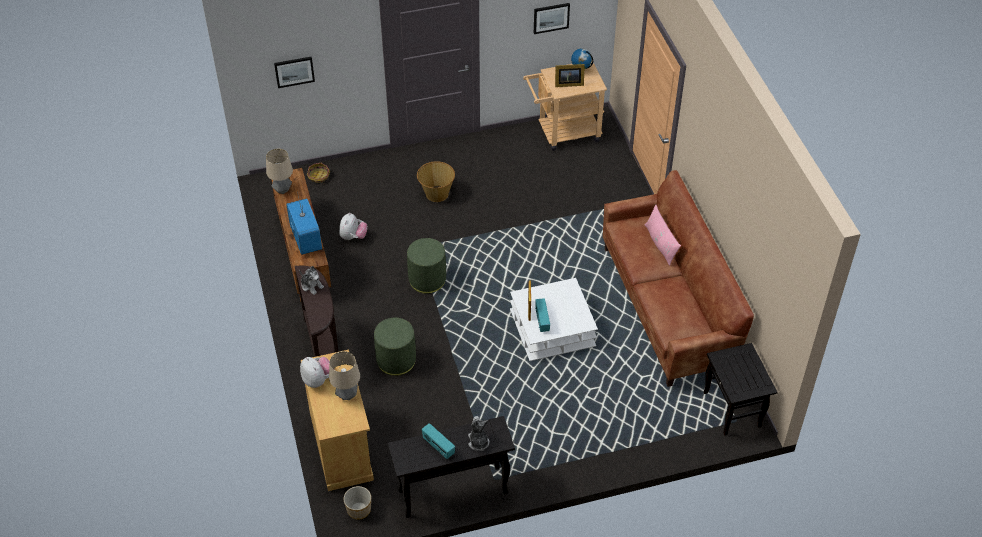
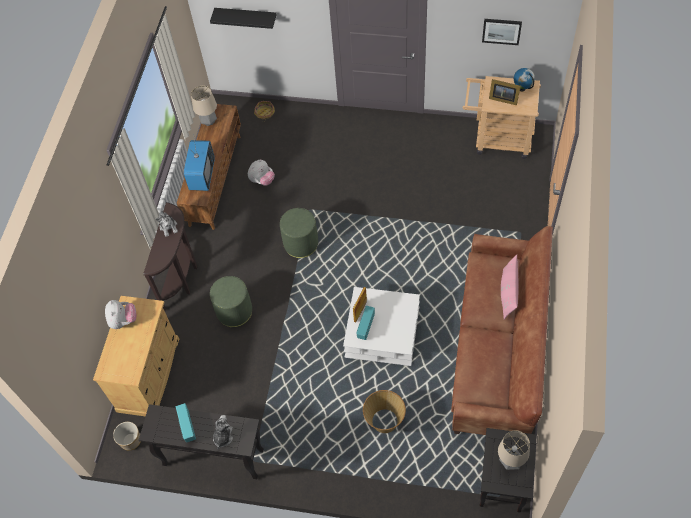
camera: 30 degrees right, 10 degrees up
picture [274,57,315,88] -> black shelf [210,8,277,29]
table lamp [329,351,360,400] -> table lamp moved to [498,430,530,470]
basket [417,161,455,202] -> basket moved to [363,390,406,433]

